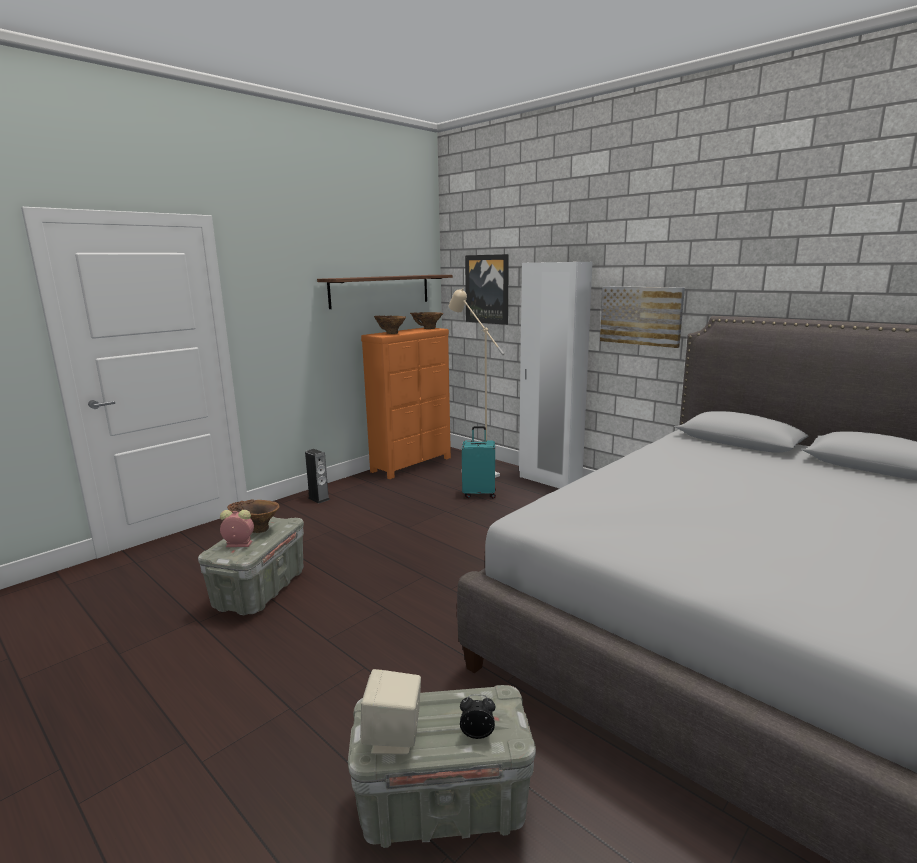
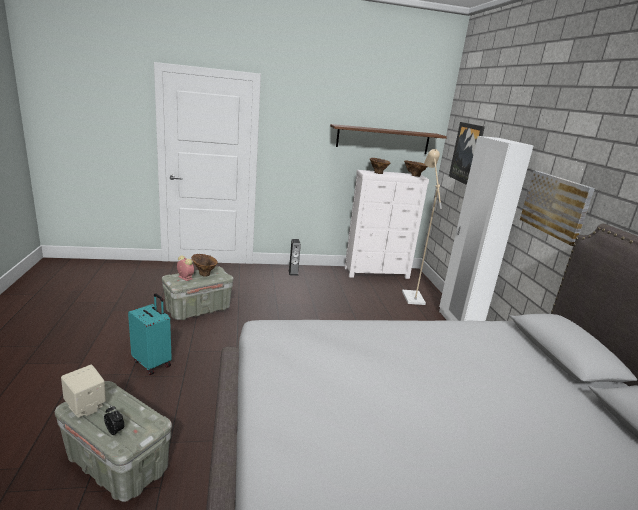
camera: 35 degrees right, 5 degrees up
orange dresser [361,328,451,479] -> white dresser [345,170,429,279]
turquoise suitcase [462,426,496,498] -> turquoise suitcase moved to [128,293,172,375]

